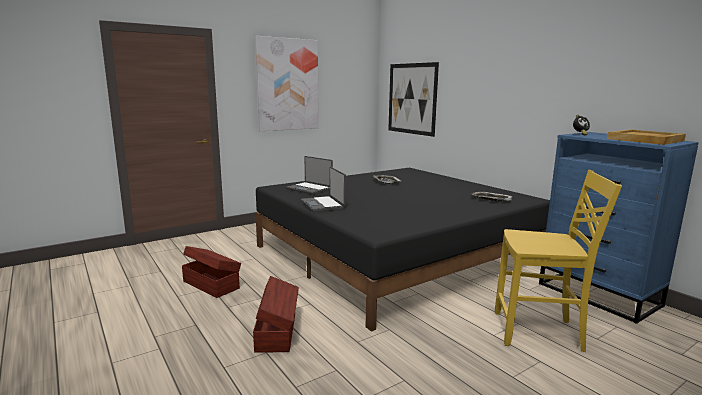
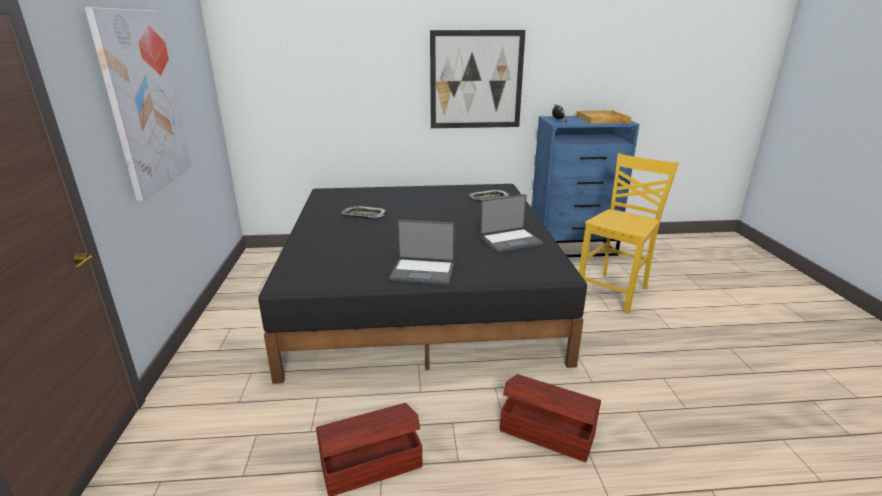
camera: 60 degrees left, 10 degrees up
laptop [286,156,333,195] -> laptop moved to [480,194,543,253]
picture [388,62,439,137] -> picture moved to [430,30,526,128]

